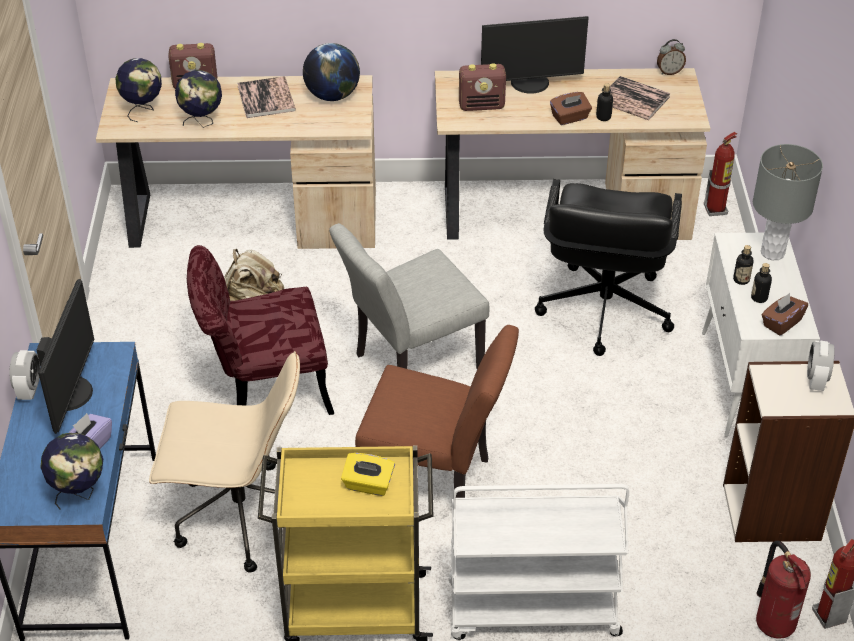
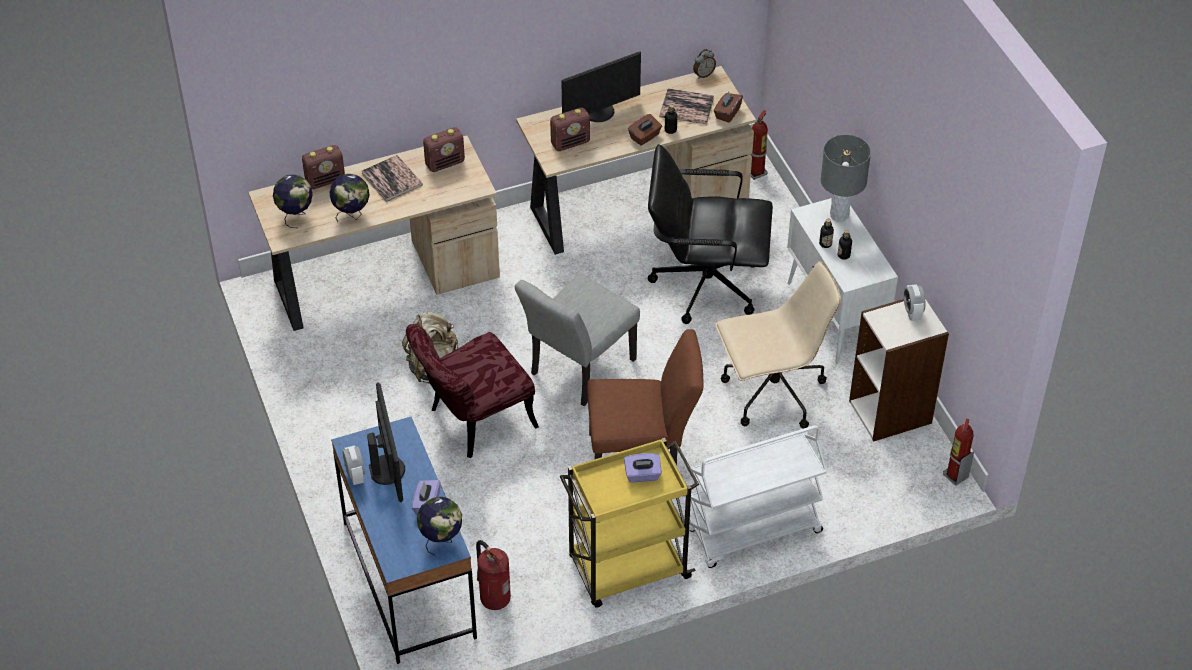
camera: 20 degrees left, 5 degrees up
beige office chair [149,351,300,572] -> beige office chair moved to [716,261,841,429]
globe [303,43,360,101] -> radio [423,127,465,172]
yellow tissue box [341,453,395,496] -> purple tissue box [624,453,662,482]
black office chair [535,179,682,356] -> black office chair turned 105 degrees clockwise [648,144,773,324]
fire extinguisher [756,541,811,639] -> fire extinguisher moved to [476,540,511,610]
brown tissue box [762,293,808,336] -> brown tissue box moved to [714,92,743,123]

